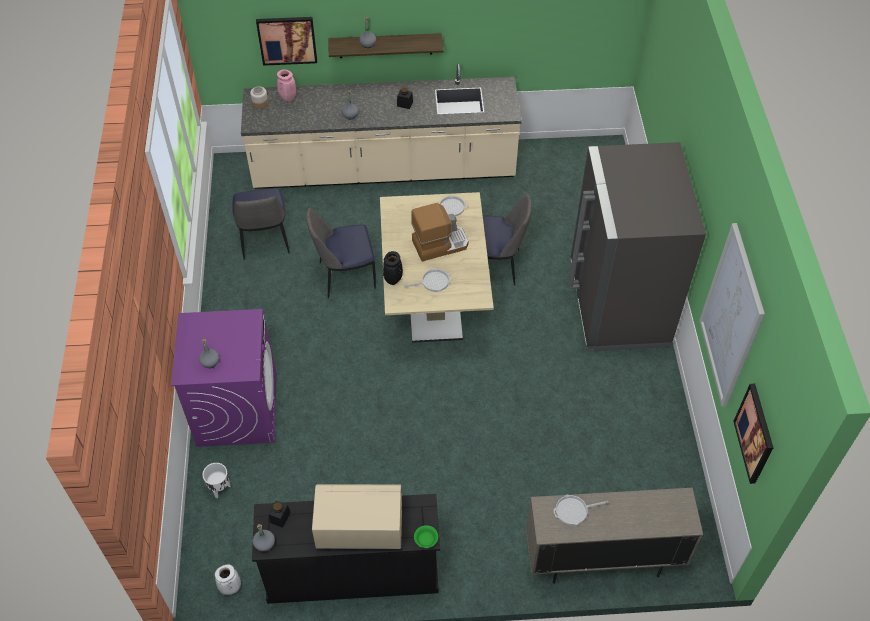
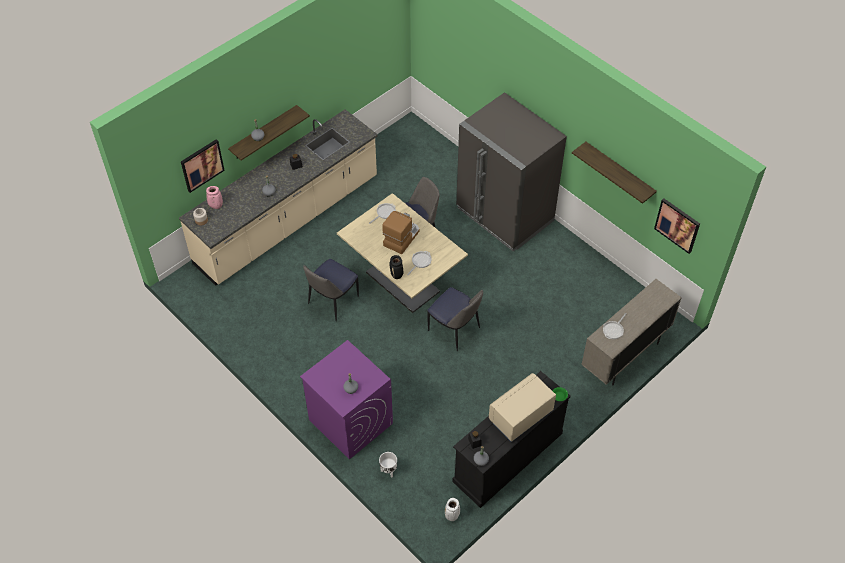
camera: 40 degrees left, 0 degrees up
chair [232,188,290,260] -> chair moved to [428,287,483,351]
picture [699,223,765,407] -> shelf [572,142,657,204]

